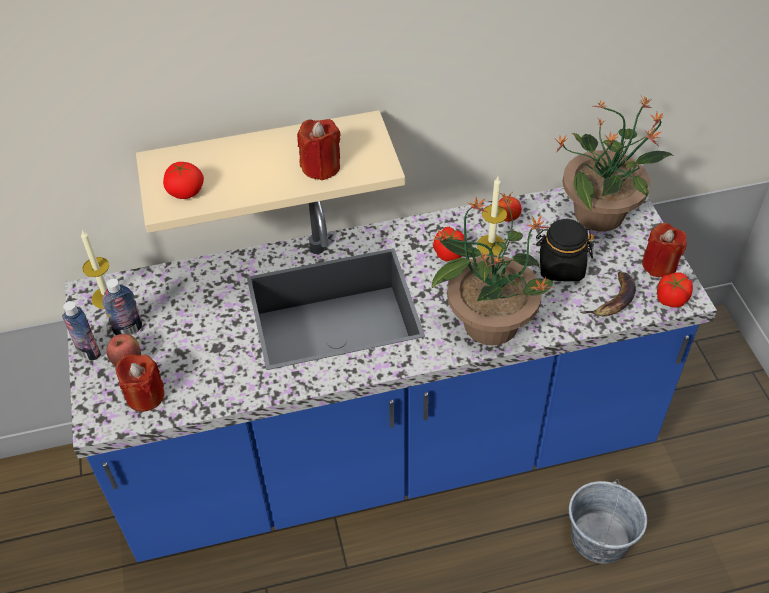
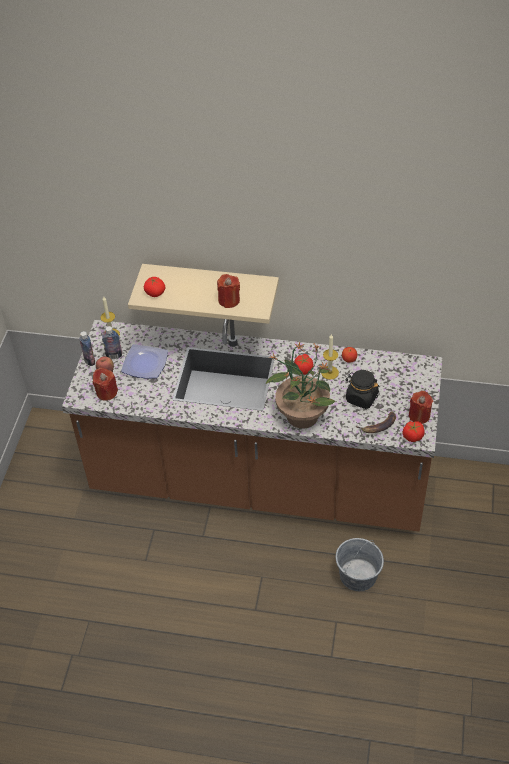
camera: 25 degrees right, 0 degrees up
blue counter [65,187,717,562] -> brown counter [62,319,442,532]
potted plant [554,95,673,232] -> none
none -> plate [121,344,168,379]

